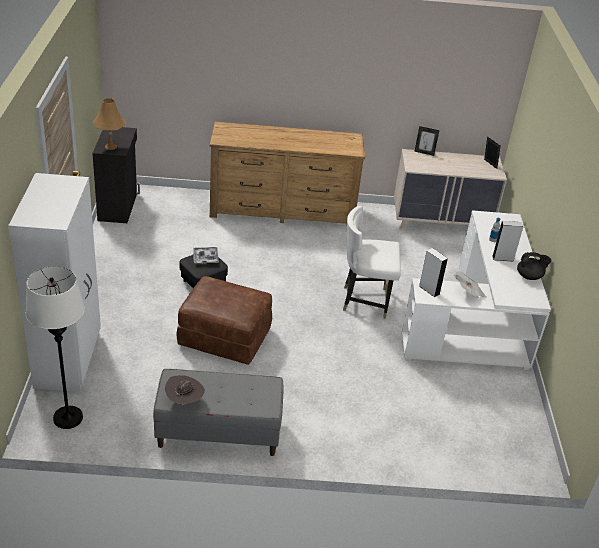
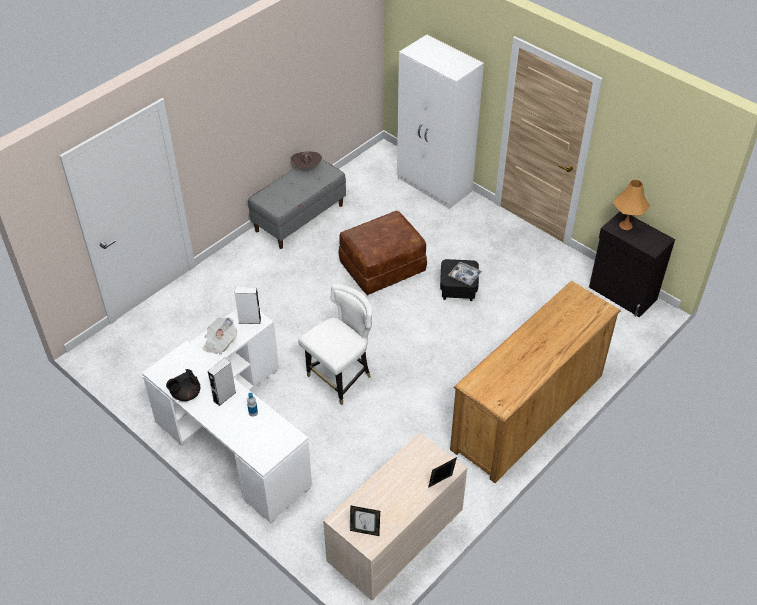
camera: 135 degrees right, 10 degrees up
white floor lamp [25,266,85,429] -> none

